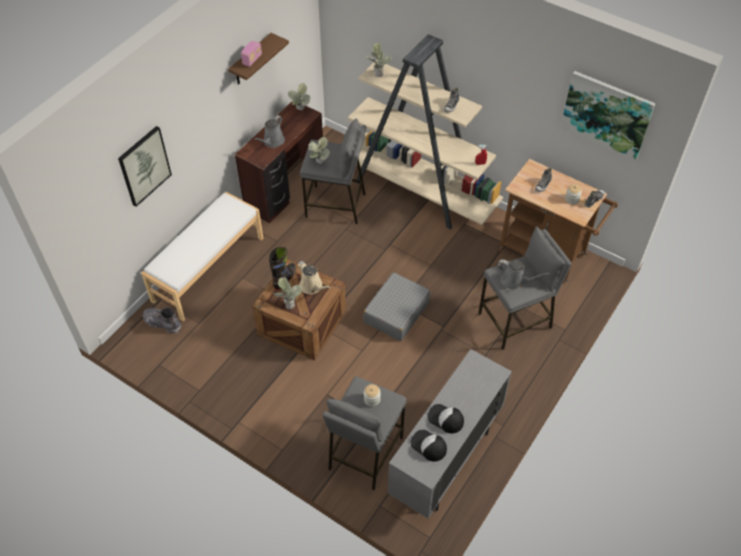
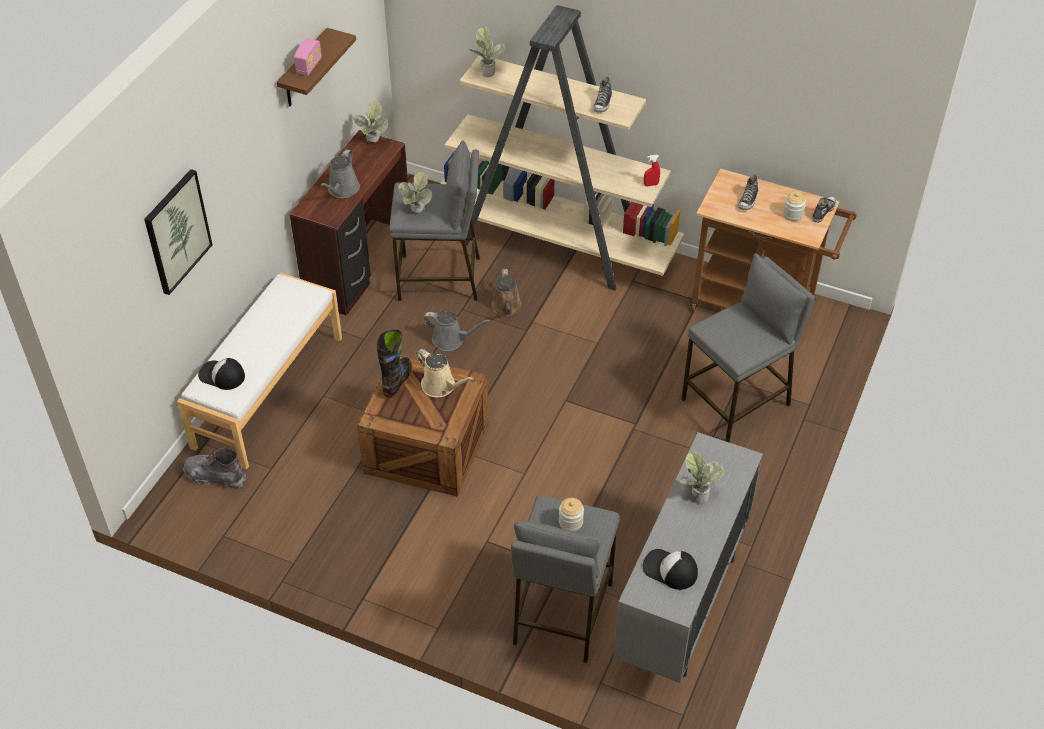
camera: 10 degrees left, 5 degrees down
potted plant [274,277,302,309] -> potted plant moved to [679,451,724,504]
grey suitcase [363,273,430,341] -> none
cap [427,404,464,433] -> cap moved to [198,358,245,390]
grey watering can [497,259,550,290] -> grey watering can moved to [423,311,490,351]
picture [560,71,656,160] -> none
none -> brown watering can [492,269,522,316]

